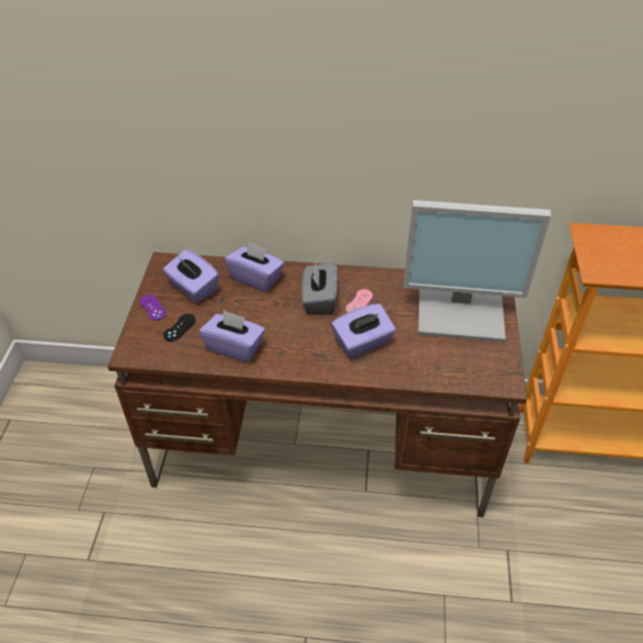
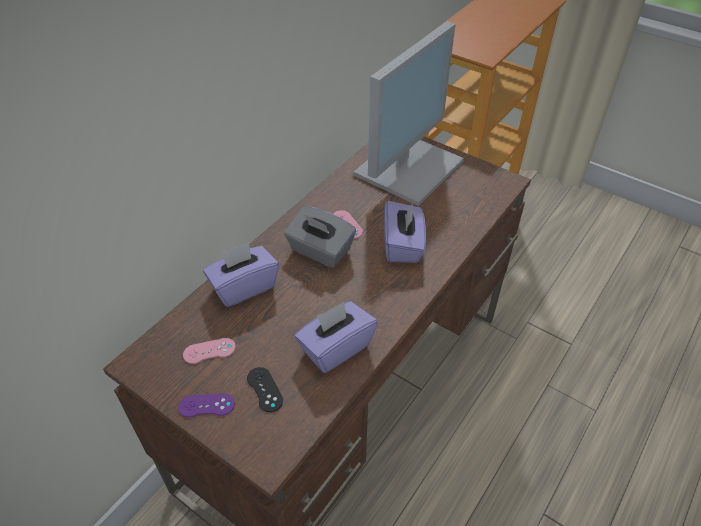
camera: 60 degrees left, 0 degrees up
purple tissue box [163,249,219,303] -> pink game controller [183,338,236,364]

